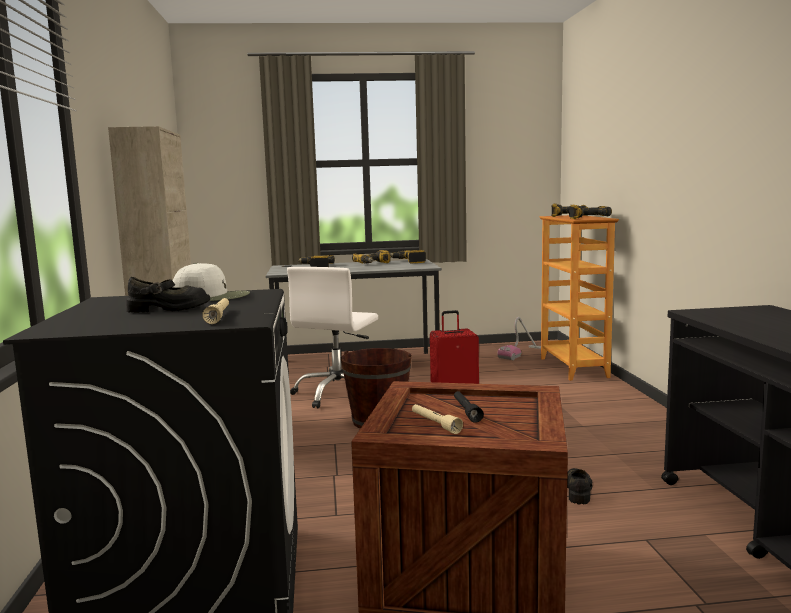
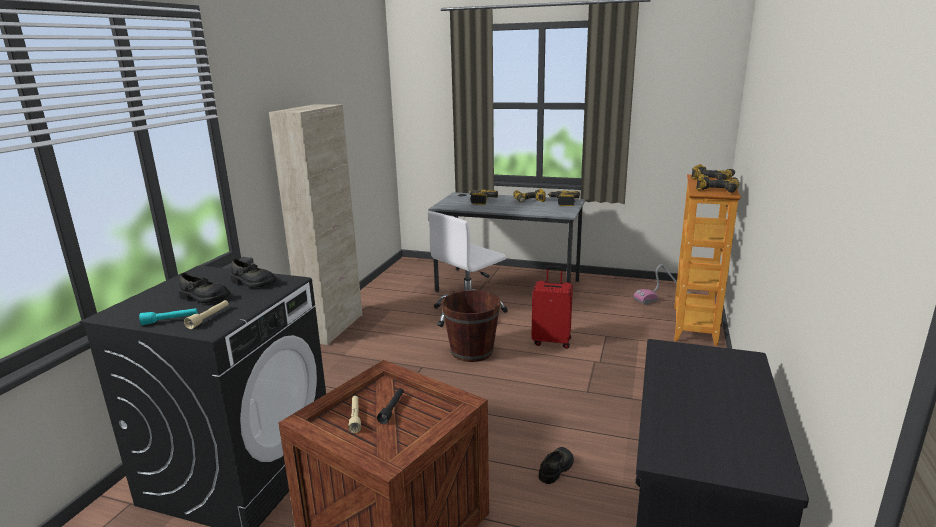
camera: 25 degrees right, 10 degrees up
white cap [173,263,250,301] -> black shoe [230,259,277,288]
none -> turquoise flashlight [139,308,197,325]

